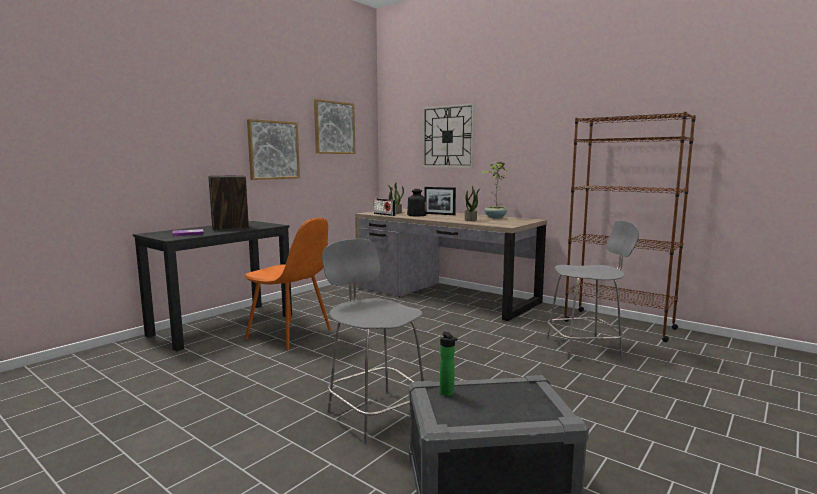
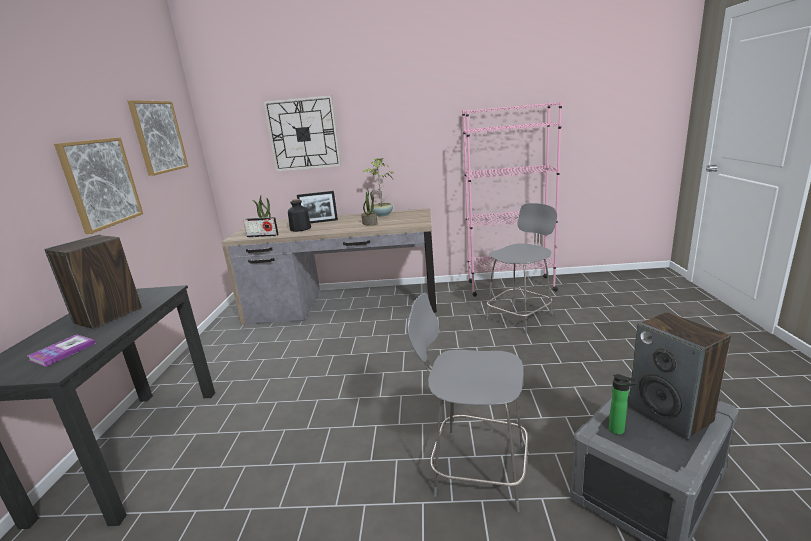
camera: 35 degrees left, 10 degrees up
orange chair [244,218,331,350] -> none
brown bookcase [564,112,696,342] -> pink bookcase [462,102,562,297]
none -> speaker [629,312,731,440]

